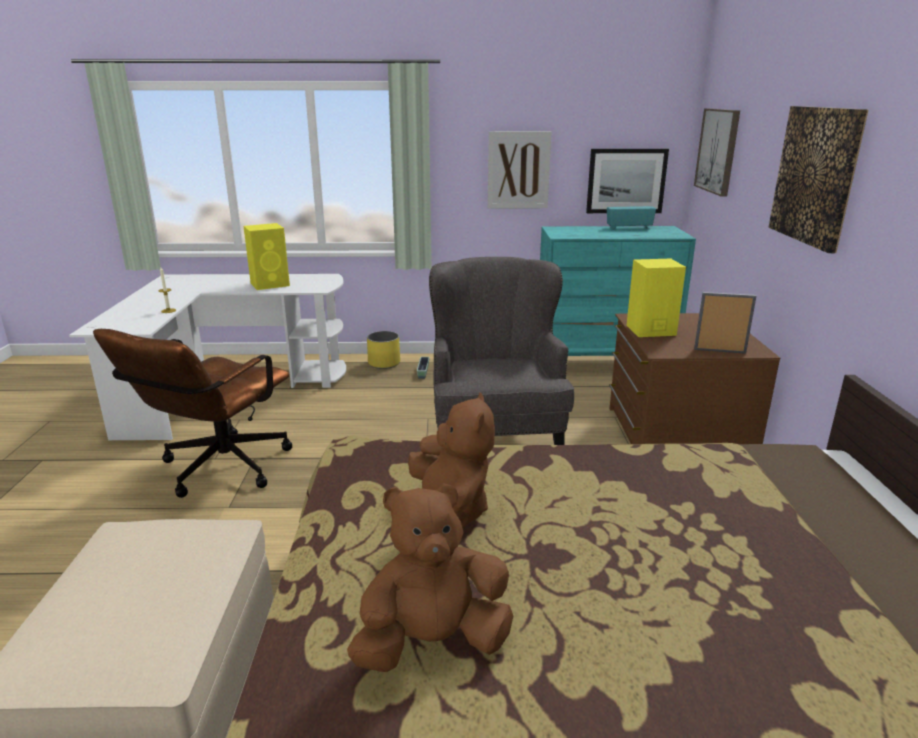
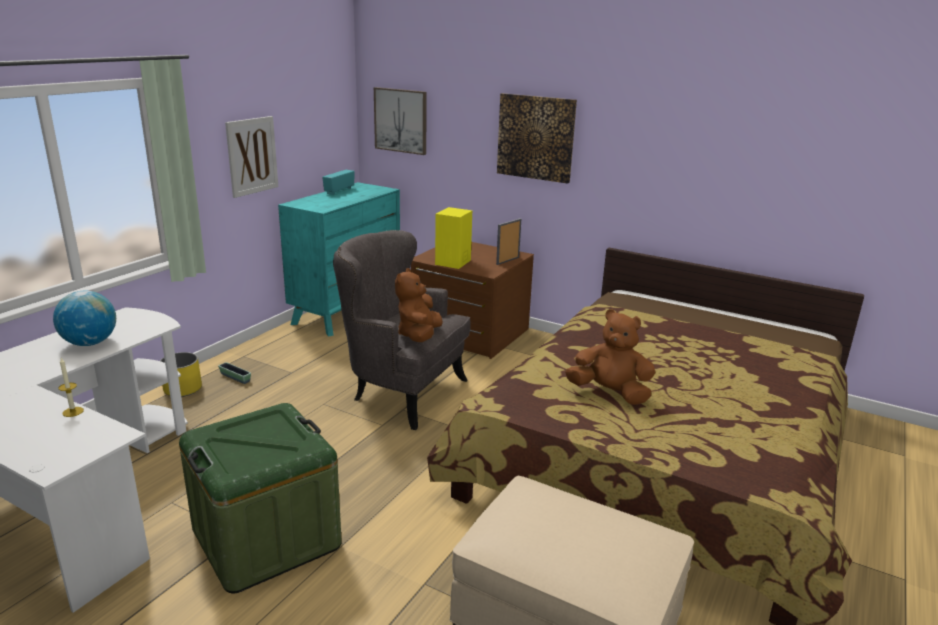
camera: 60 degrees left, 0 degrees up
brown office chair [93,329,292,498] -> green storage box [179,403,342,593]
yellow speaker [243,223,290,290] -> globe [53,291,116,346]
brown plush toy [347,483,513,672] -> brown plush toy moved to [395,268,443,342]
picture [586,149,669,213] -> none

